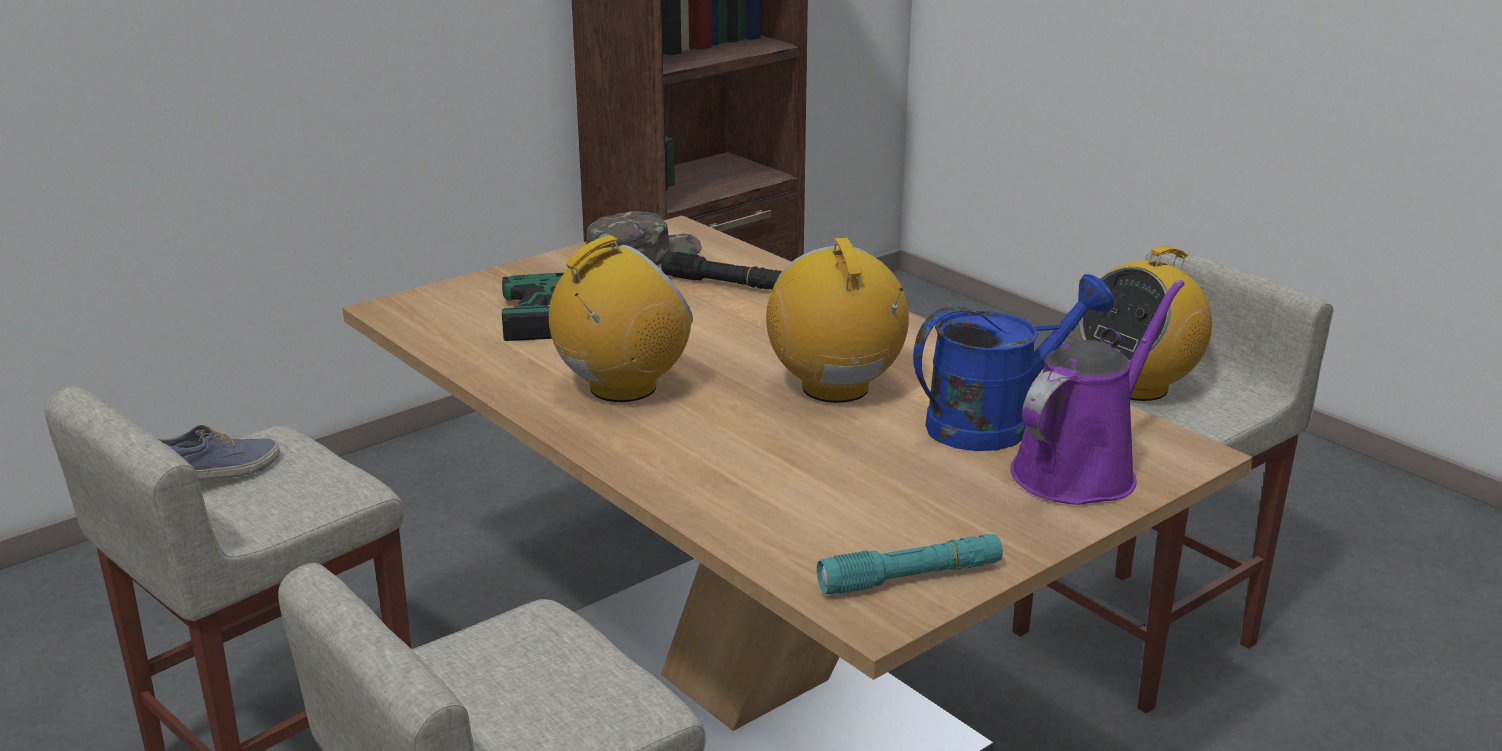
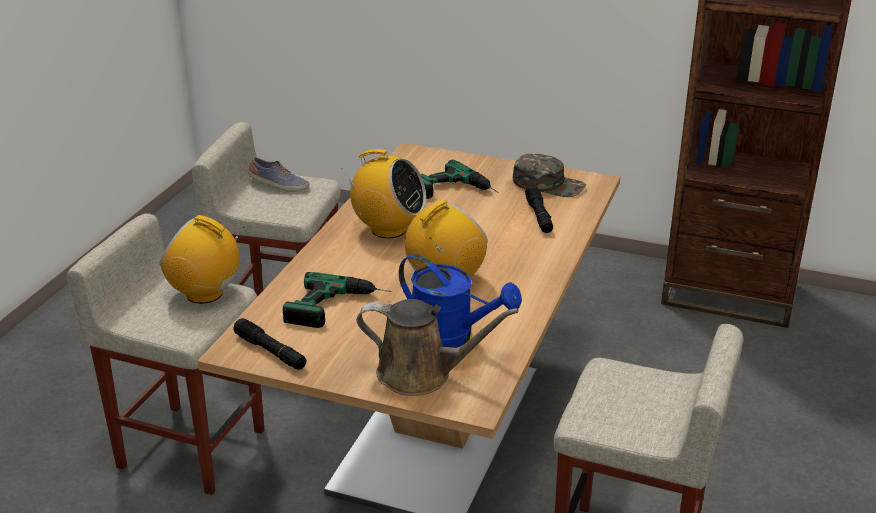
camera: 60 degrees right, 5 degrees up
turquoise flashlight [817,534,1003,595] -> black flashlight [233,318,306,370]
purple watering can [1010,280,1184,505] -> brown watering can [357,299,519,396]
radio [1079,246,1212,401] -> radio moved to [159,215,245,304]
none -> power drill [283,272,392,328]

